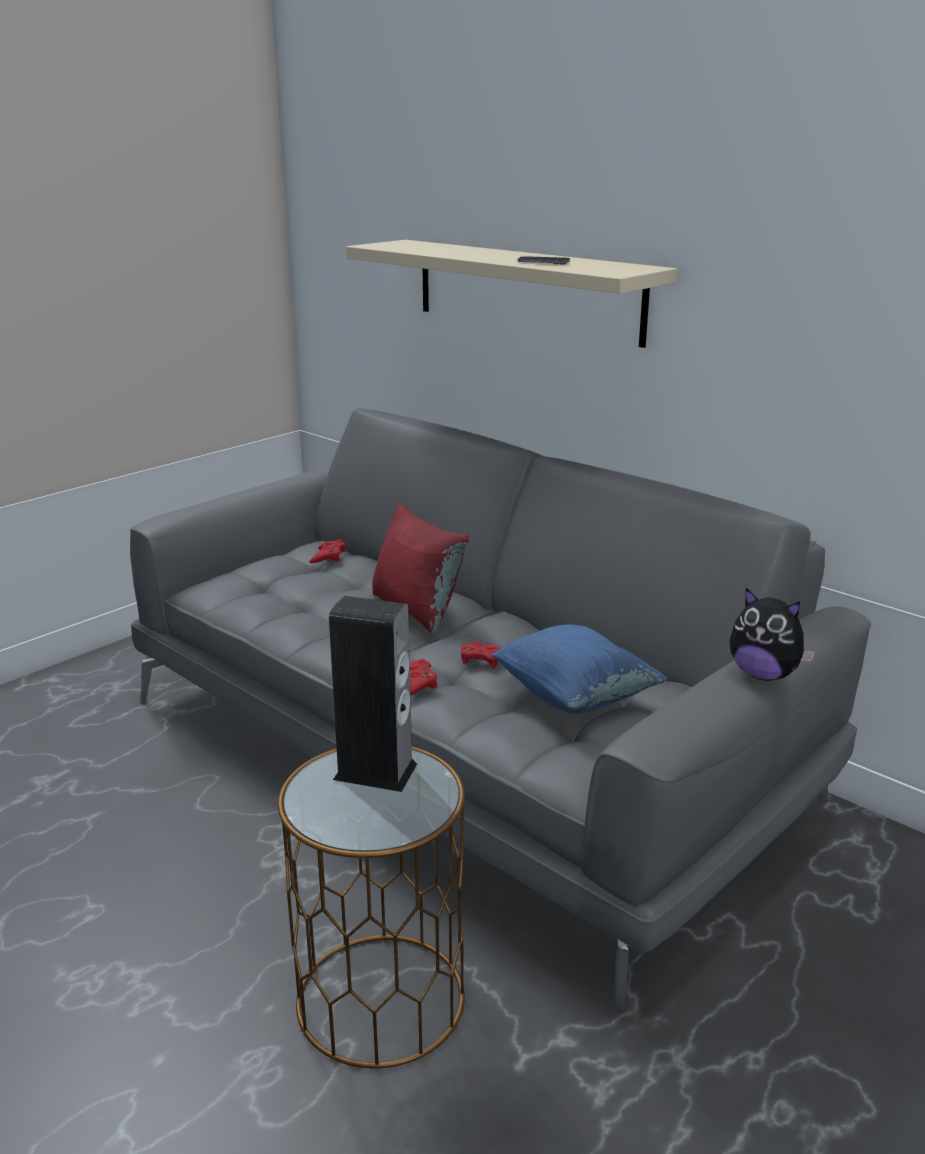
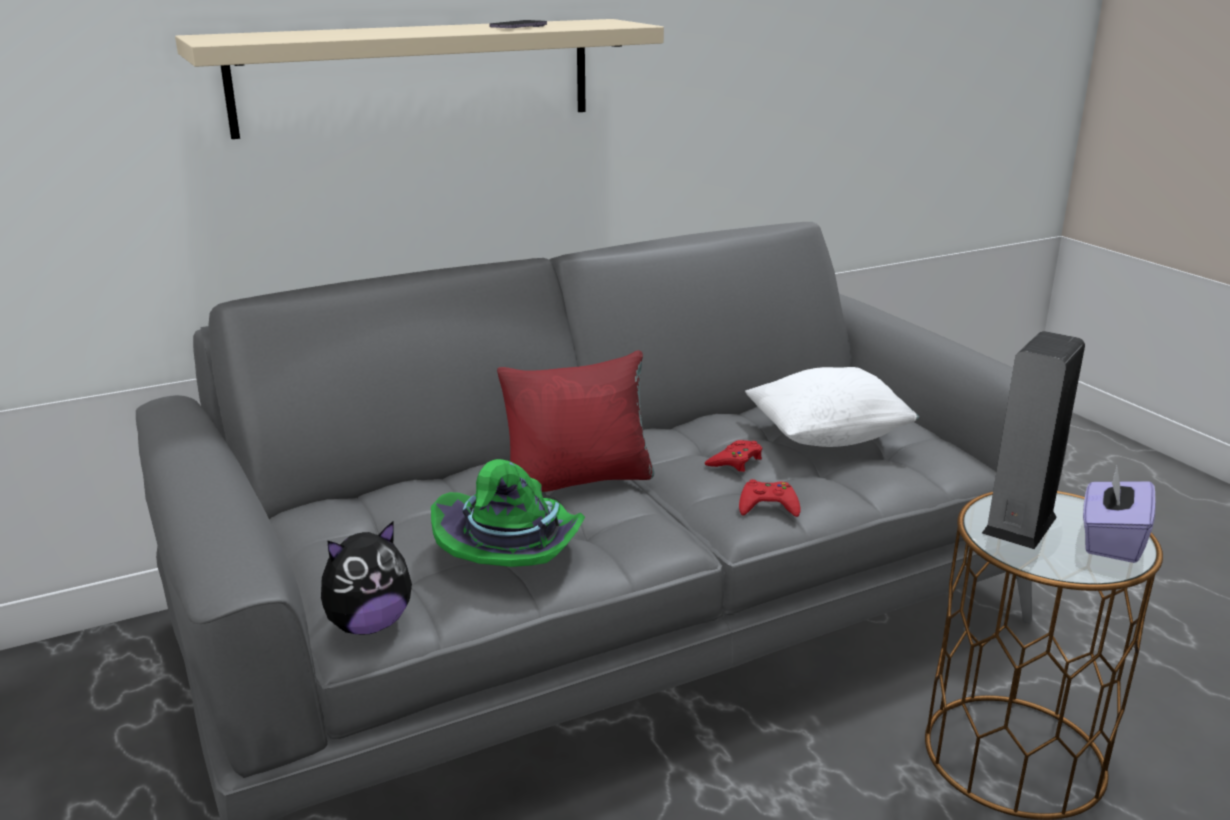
camera: 70 degrees left, 0 degrees up
red game controller [309,539,345,563] -> none
blue pillow [491,625,667,714] -> white pillow [745,367,919,447]
plush toy [730,588,816,681] -> plush toy moved to [321,521,412,634]
none -> green hat [431,459,585,567]
none -> purple tissue box [1083,466,1156,563]

